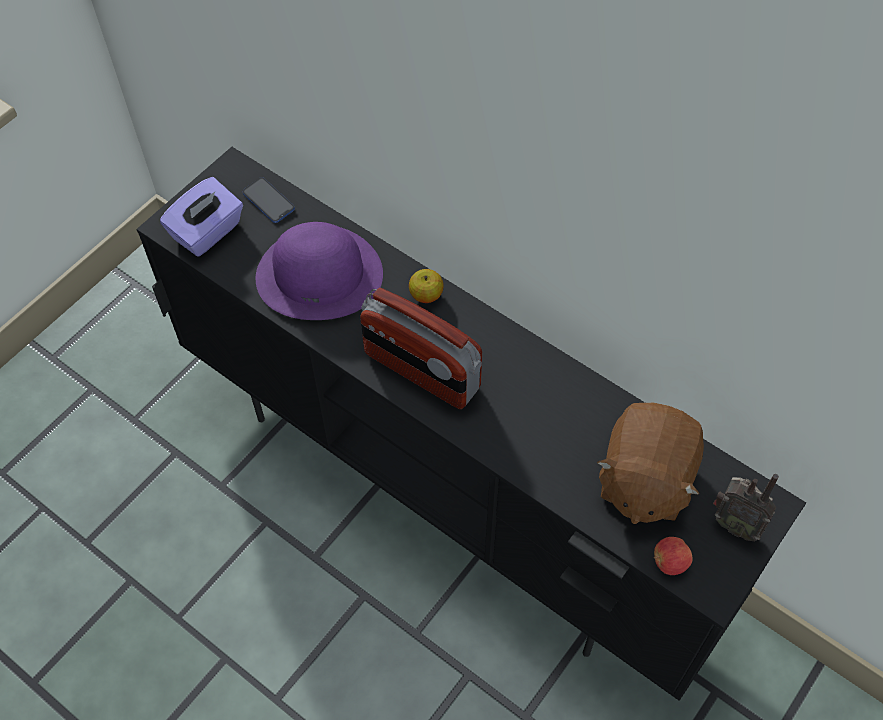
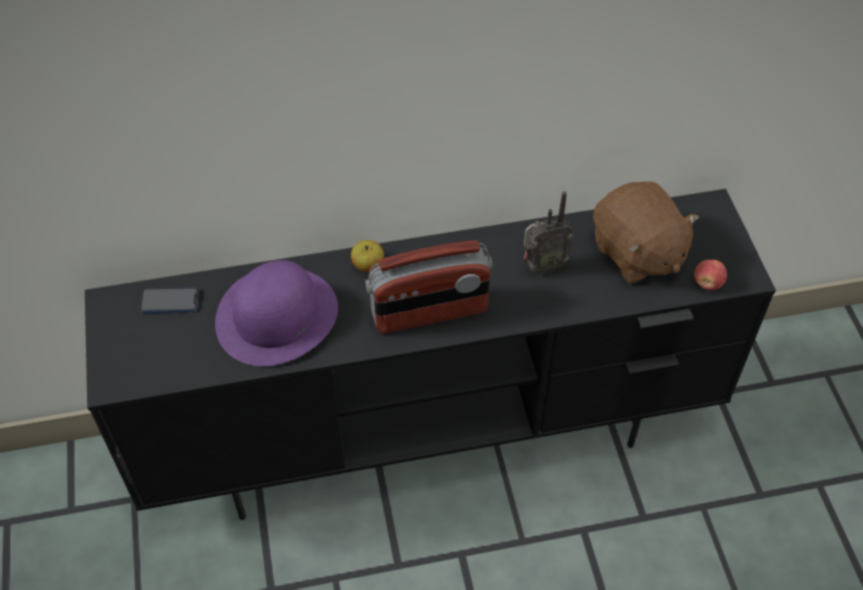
camera: 50 degrees left, 5 degrees down
purple tissue box [160,177,243,256] -> none
radio [713,474,779,541] -> radio moved to [524,191,573,274]

